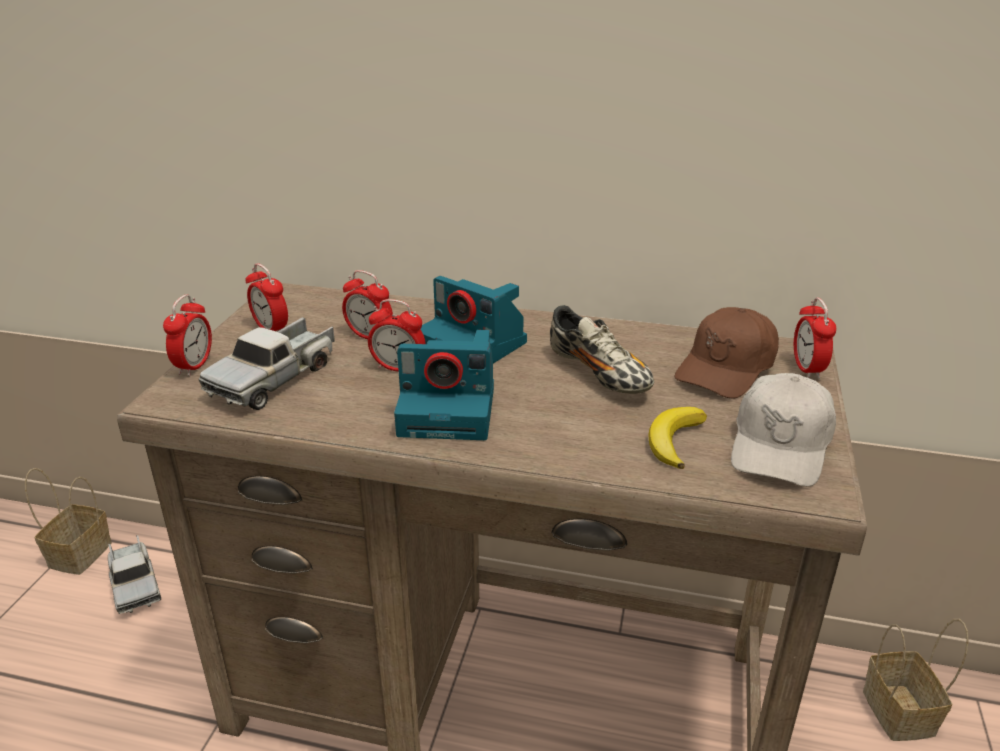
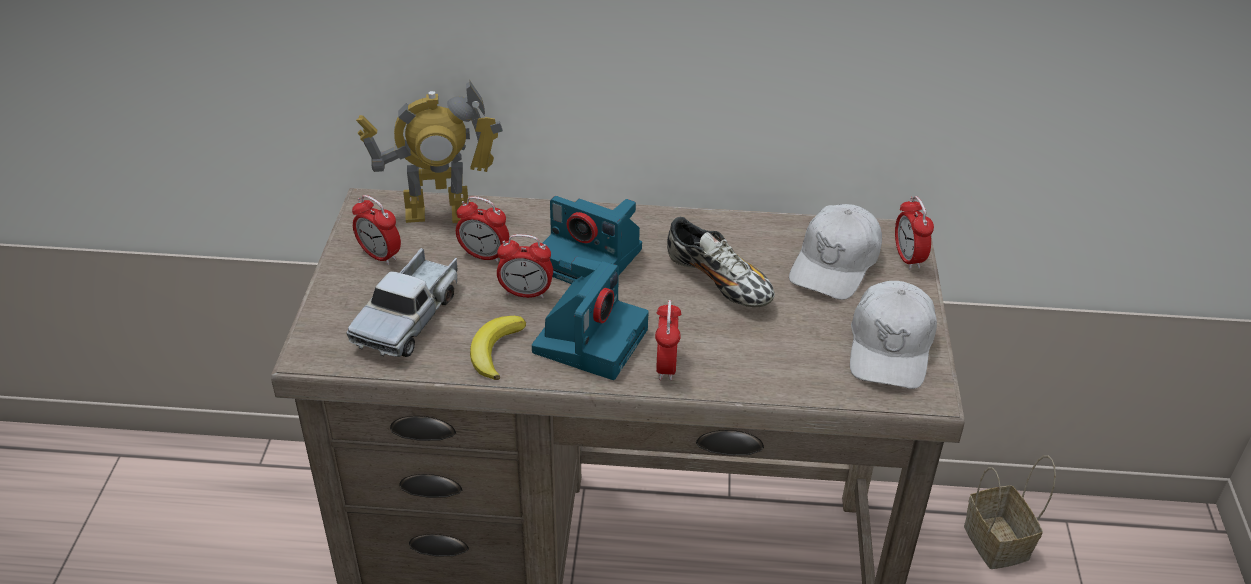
camera: 10 degrees left, 10 degrees up
basket [25,468,112,575] -> none
toy truck [108,535,161,614] -> none
alarm clock [163,295,212,376] -> alarm clock moved to [655,300,681,381]
camera [394,330,494,440] -> camera turned 60 degrees counterclockwise [532,257,649,380]
banana [648,407,707,469] -> banana moved to [470,316,526,380]
brown cap [674,307,779,399] -> white cap [789,204,882,300]
none -> toy robot [356,79,503,223]

